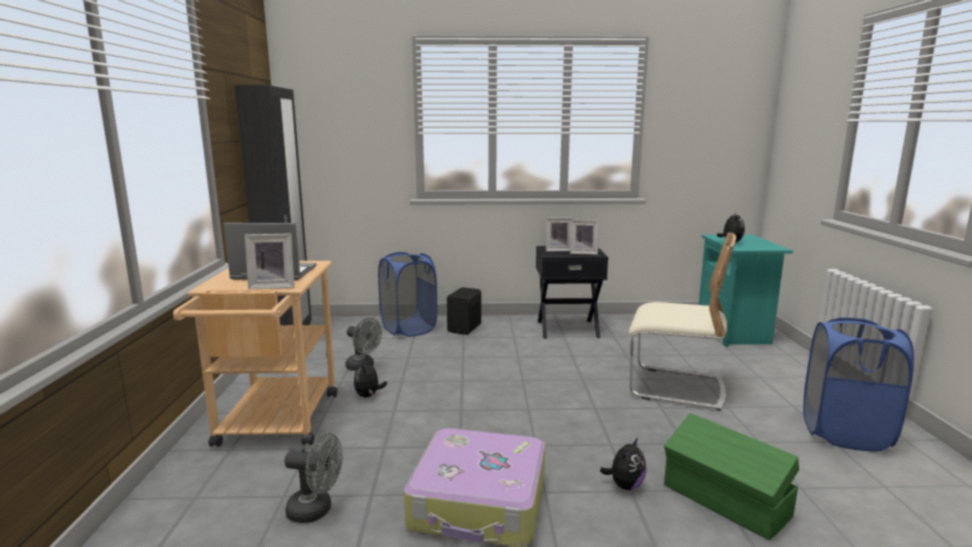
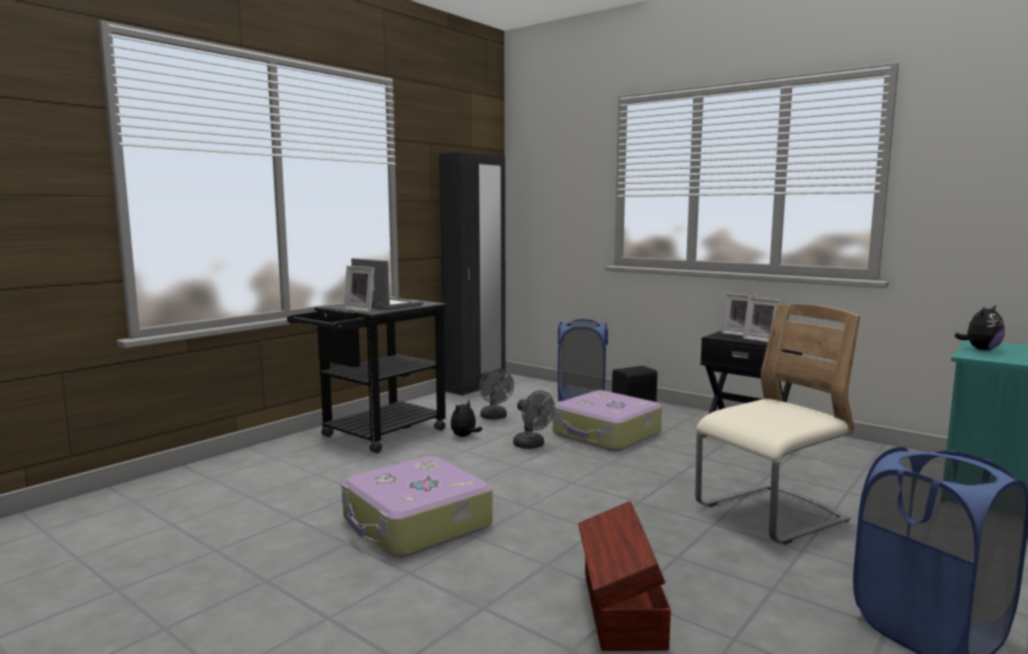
camera: 40 degrees right, 5 degrees down
beige cart [173,261,337,447] -> black cart [287,297,448,453]
grey fan [284,433,343,523] -> grey fan moved to [513,390,555,449]
plush toy [600,438,646,490] -> none
beige chair [629,233,736,411] -> beige chair turned 90 degrees counterclockwise [695,304,860,545]
green storage box [664,413,799,540] -> brown storage box [578,501,671,651]
none -> suitcase [553,390,662,451]

